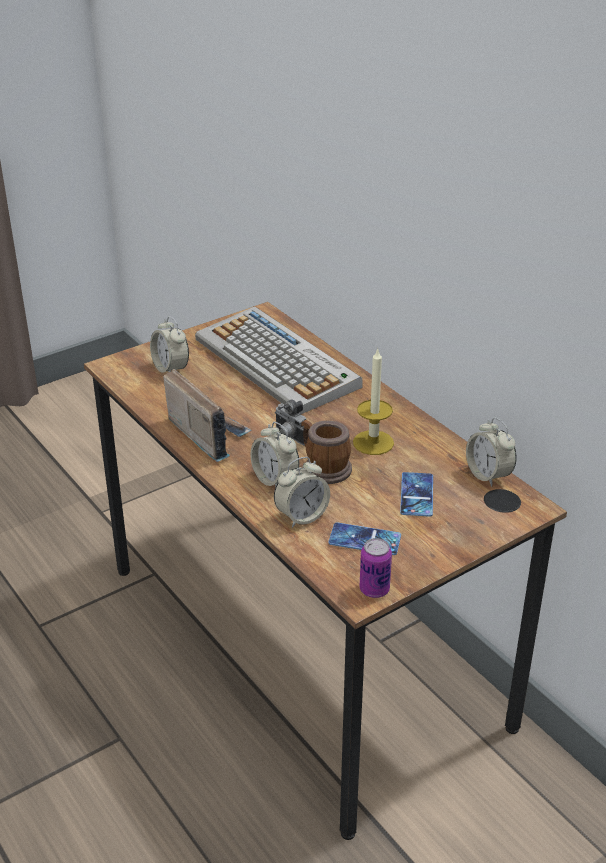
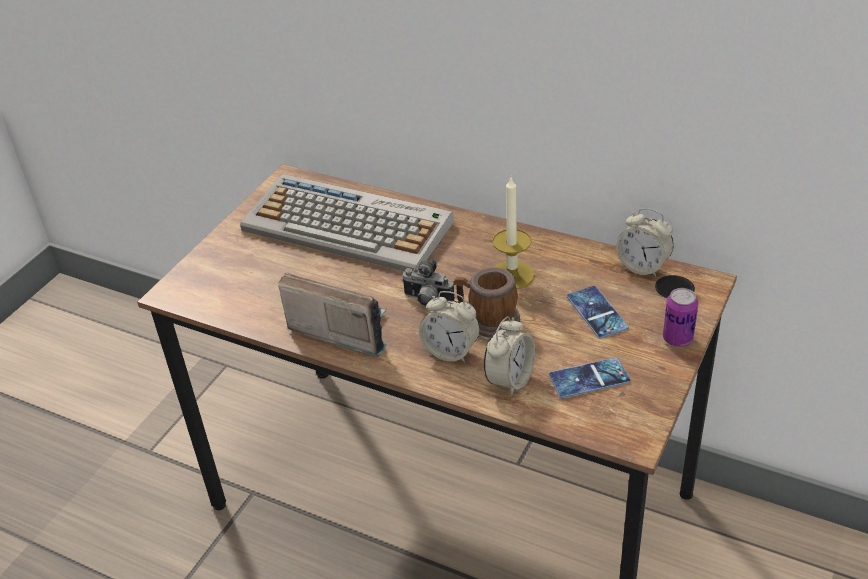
camera: 25 degrees left, 5 degrees up
alarm clock [150,316,189,372] -> none
can [360,538,392,598] -> can moved to [663,288,698,347]

